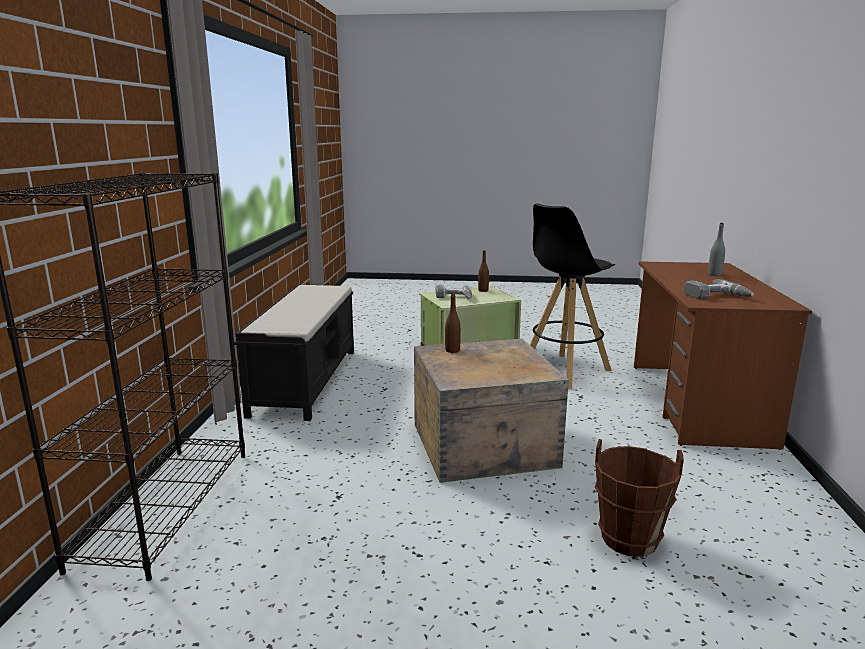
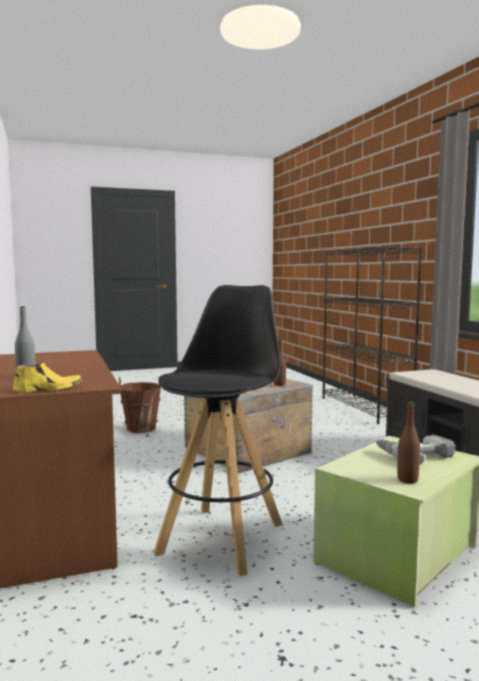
camera: 155 degrees right, 10 degrees down
power drill [684,279,754,299] -> none
none -> yellow shoe [13,362,82,392]

